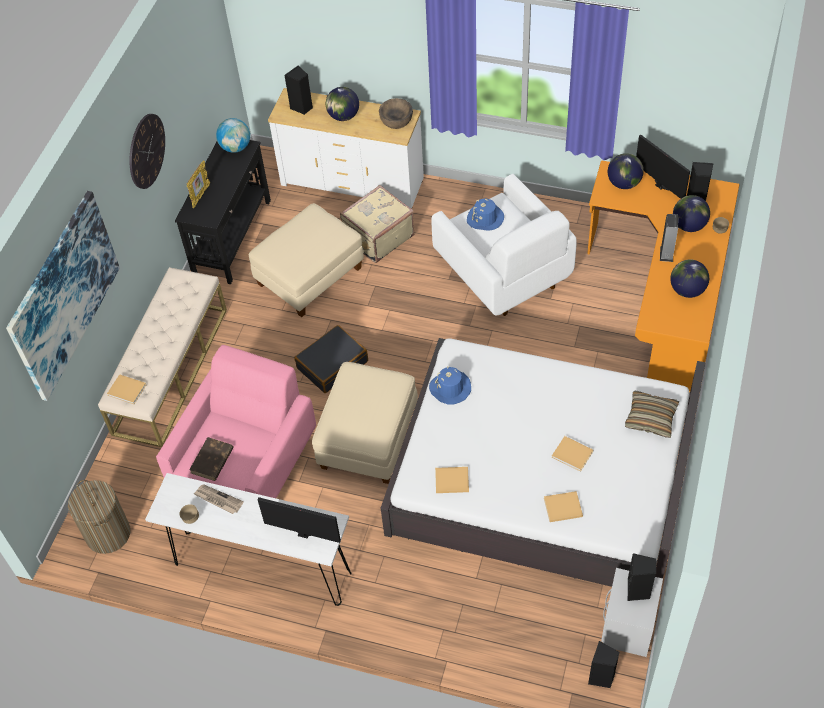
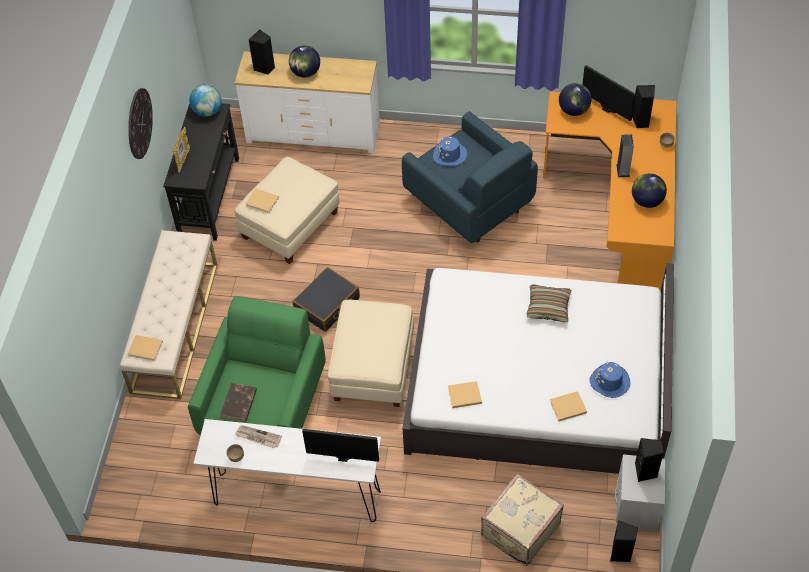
camera: 10 degrees left, 0 degrees up
picture [6,191,120,401] -> none
laundry basket [68,480,130,554] -> none
pink armchair [156,345,316,498] -> green armchair [188,296,326,435]
beige suitcase [340,185,414,263] -> beige suitcase moved to [481,474,564,566]
brown bowl [379,98,413,129] -> none
blue hat [429,366,471,405] -> blue hat moved to [589,362,631,398]
white armchair [432,174,577,316] -> blue armchair [402,111,538,243]
beige book [552,436,593,472] -> beige book moved to [245,188,279,213]
pillow [625,391,679,438] -> pillow moved to [527,285,572,322]
globe [673,195,710,232] -> none

